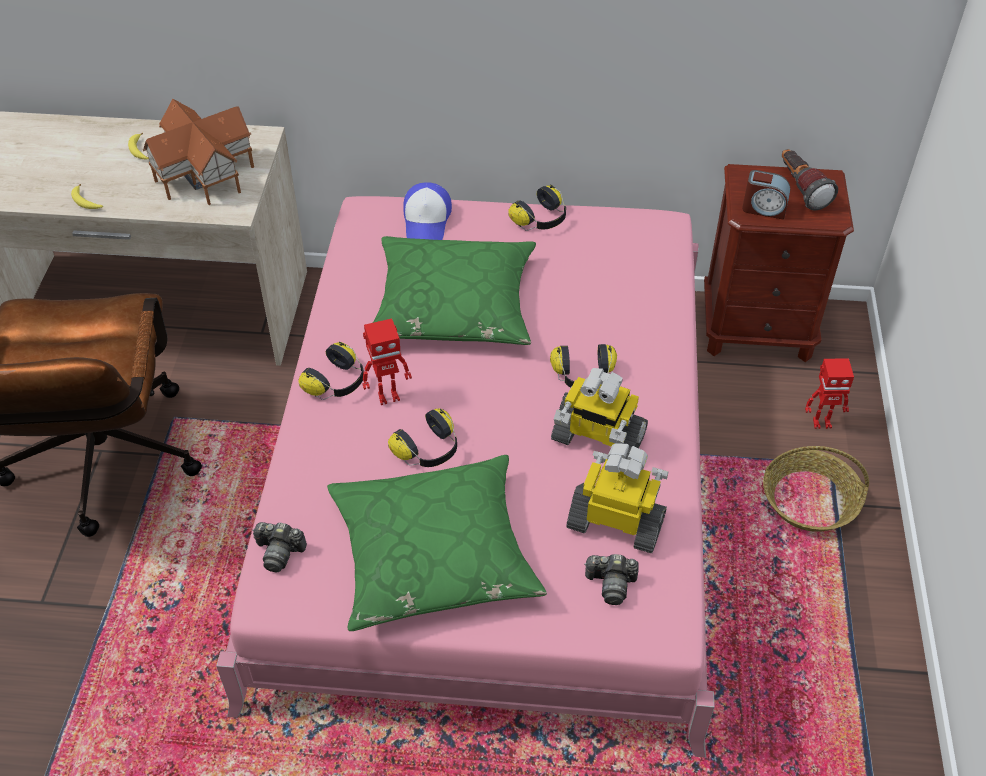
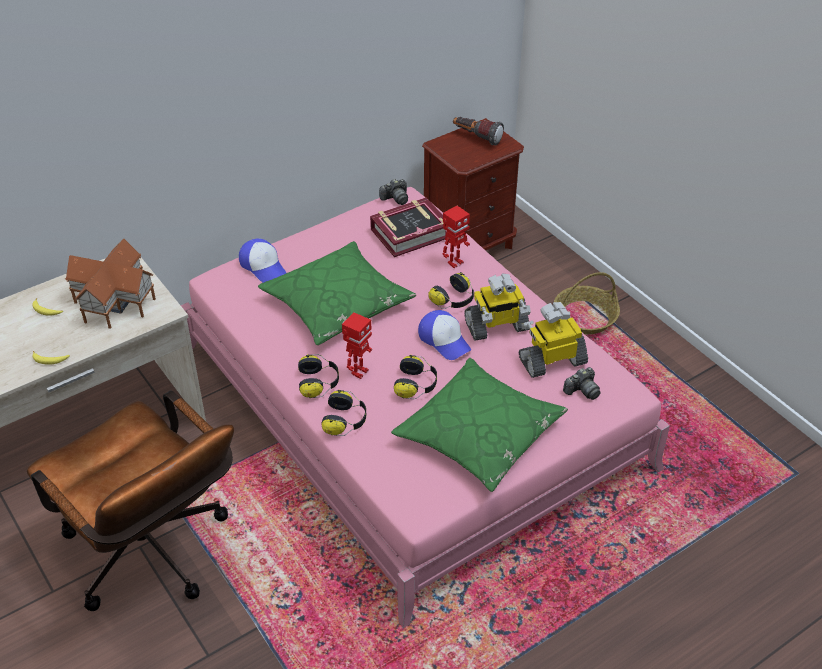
camera: 40 degrees left, 5 degrees down
camera [252,522,307,572] -> camera moved to [379,179,408,205]
headphones [508,184,566,231] -> headphones moved to [322,390,366,436]
alarm clock [742,170,790,220] -> none
toy robot [805,358,854,429] -> toy robot moved to [443,206,470,268]
none -> book [370,198,447,257]
none -> cap [418,310,471,360]

